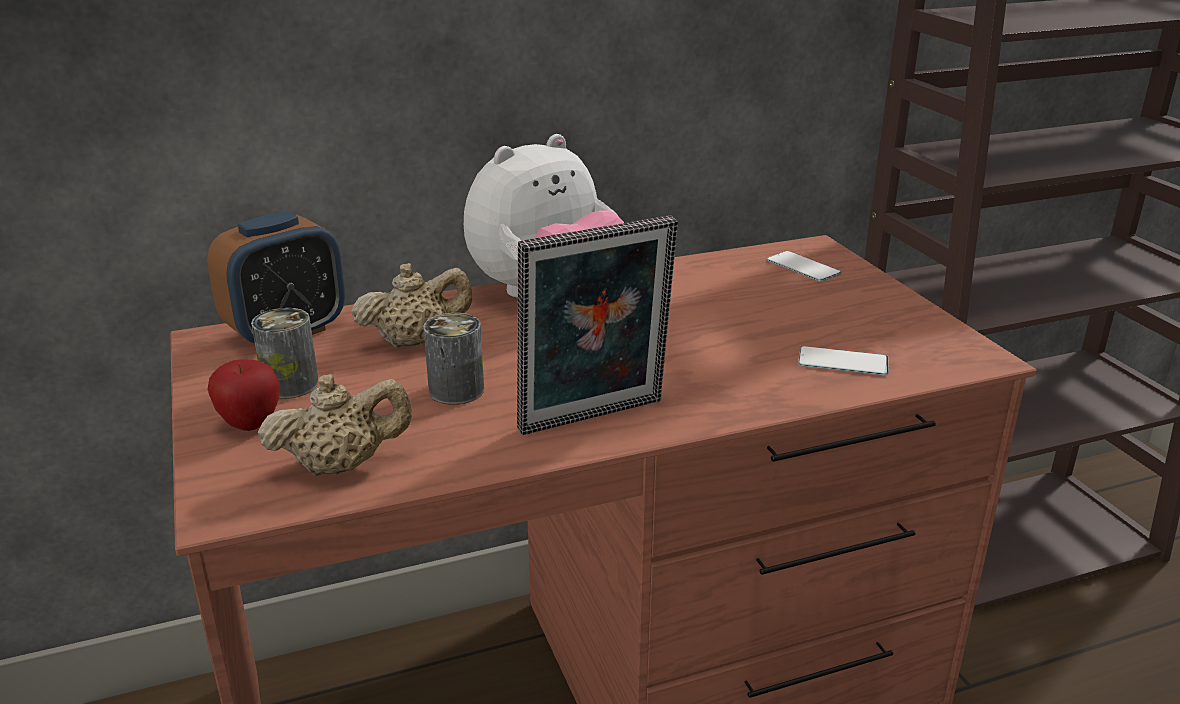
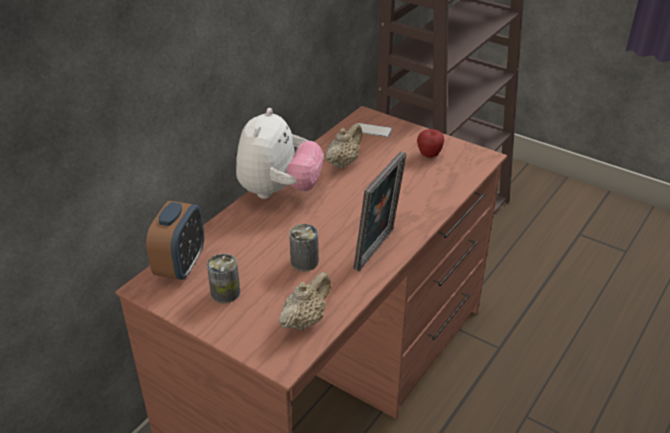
camera: 35 degrees left, 10 degrees up
apple [208,359,280,431] -> apple moved to [417,129,444,158]
beige teapot [351,263,472,348] -> beige teapot moved to [326,123,362,168]
phone [798,346,889,375] -> none

